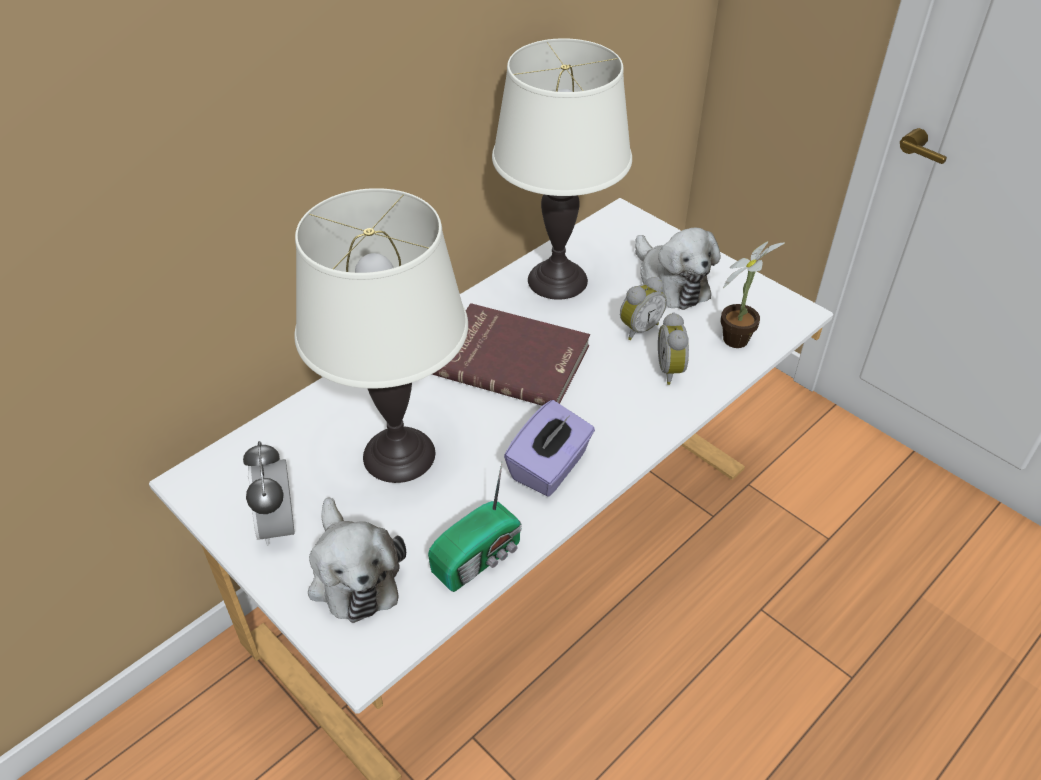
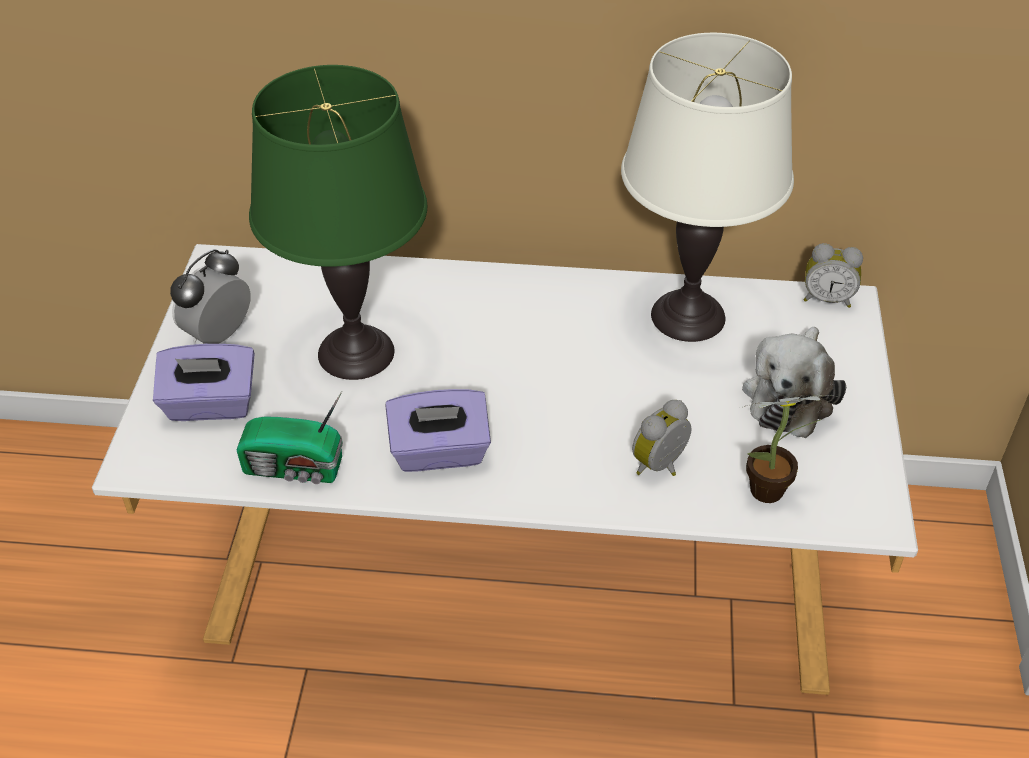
camera: 50 degrees right, 0 degrees up
white table lamp [294,188,468,483] -> green table lamp [249,65,427,380]
plush toy [308,498,406,623] -> purple tissue box [153,344,255,421]
red book [432,303,590,406] -> none
alarm clock [620,277,667,340] -> alarm clock moved to [804,243,863,308]

